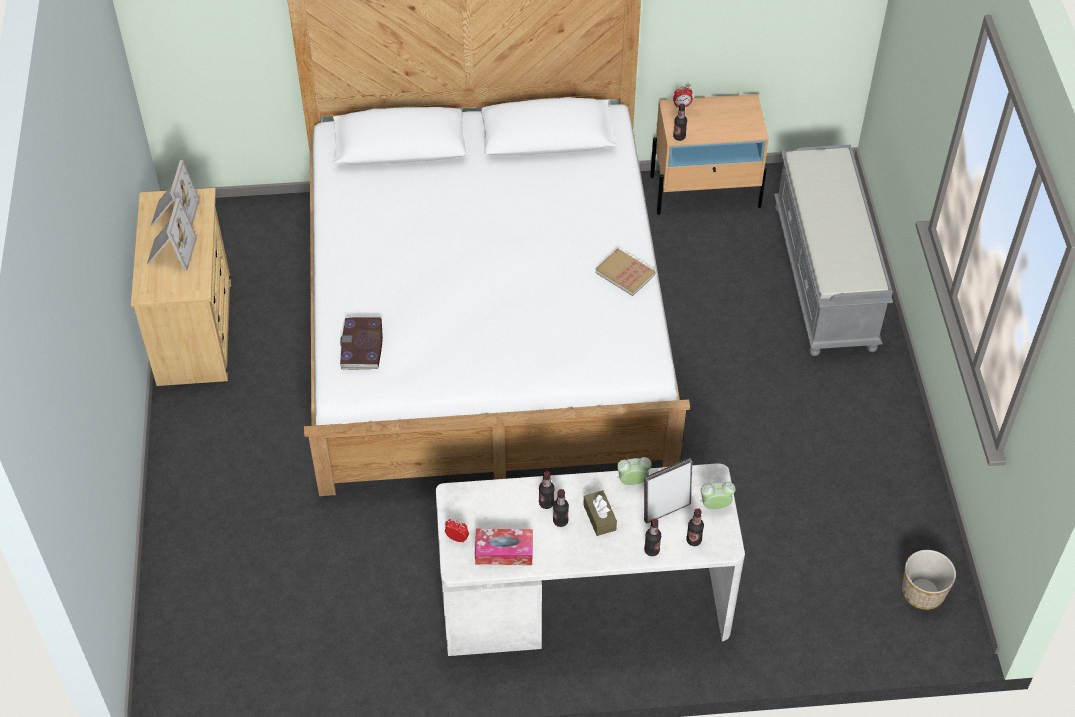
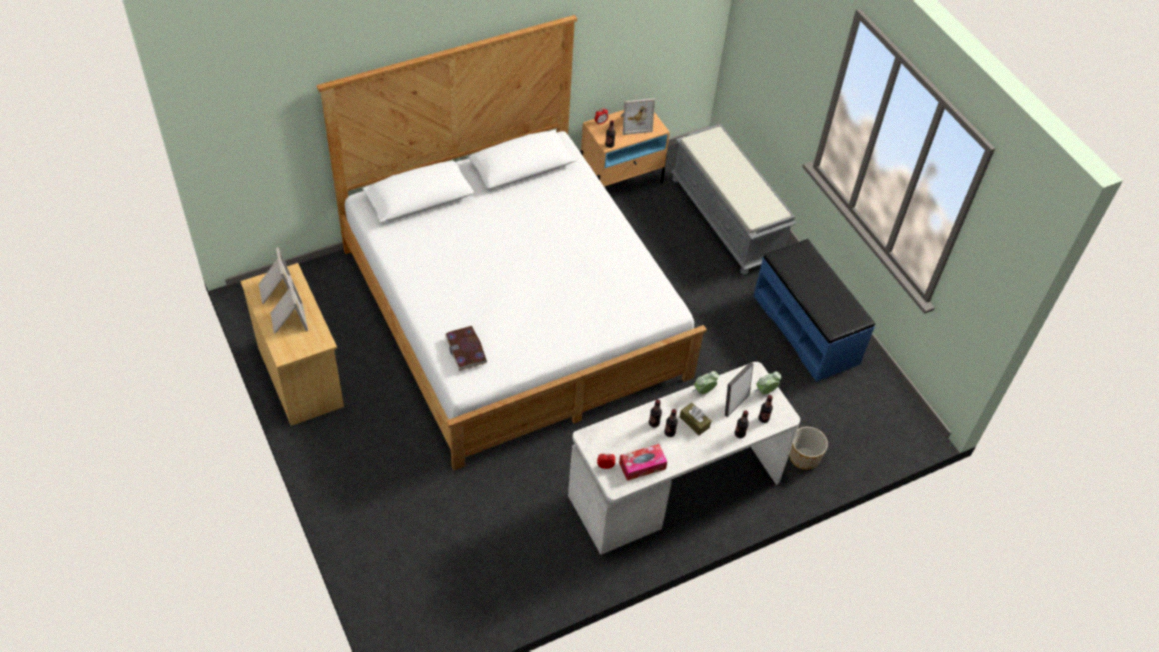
camera: 25 degrees left, 0 degrees up
book [595,249,656,296] -> none
planter [902,550,956,610] -> planter moved to [789,427,828,470]
none -> picture frame [621,98,655,135]
none -> blue bench [754,239,875,382]

